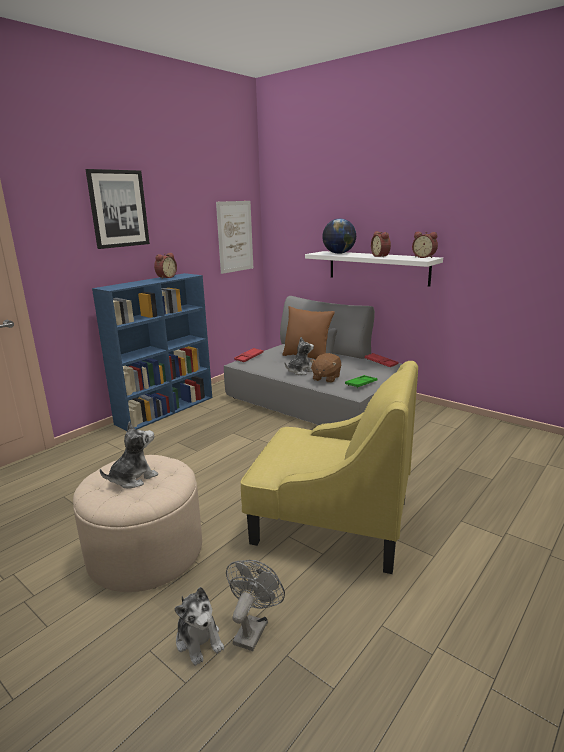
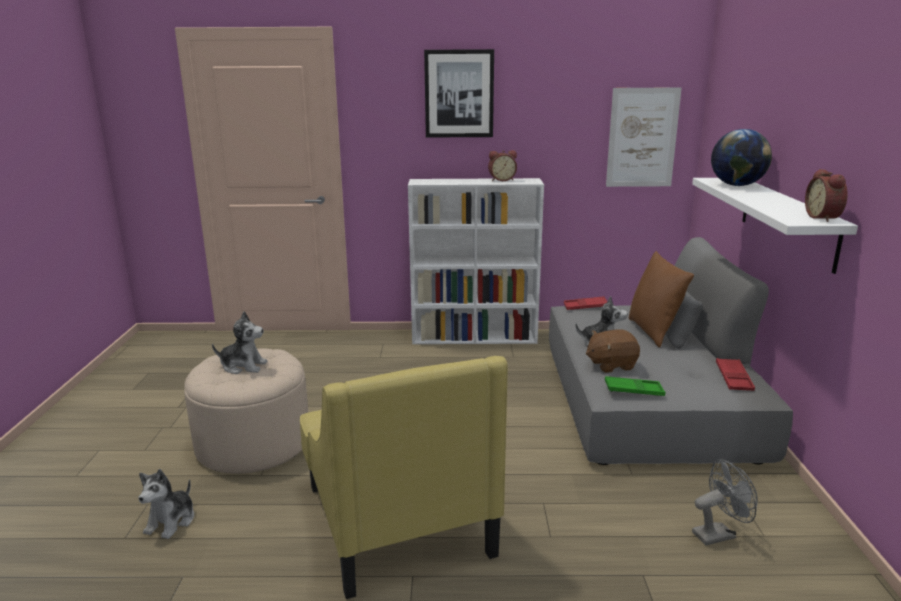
camera: 50 degrees right, 0 degrees up
blue bookcase [92,273,212,431] -> white bookcase [408,178,544,344]
grey fan [226,560,285,651] -> grey fan moved to [692,459,758,545]
alarm clock [371,231,391,257] -> none

